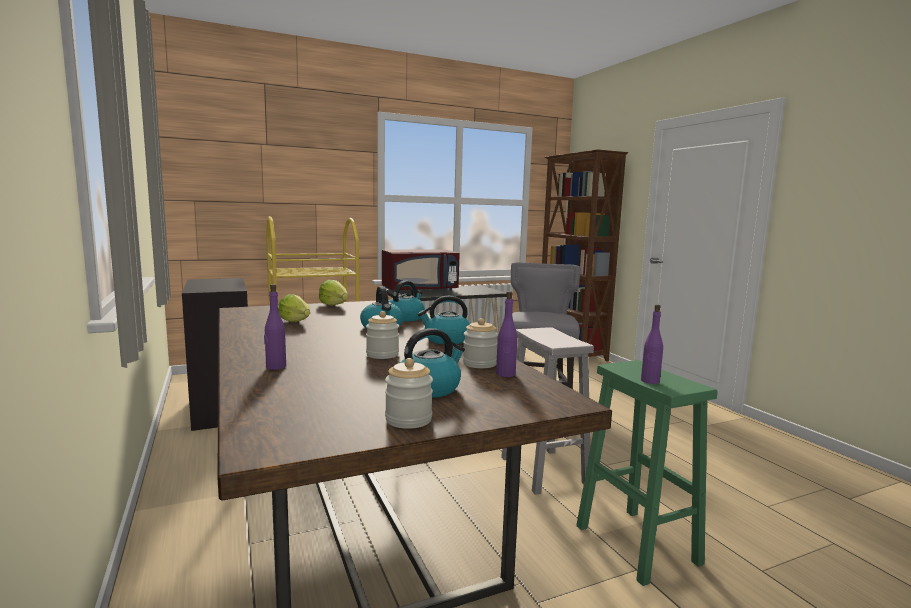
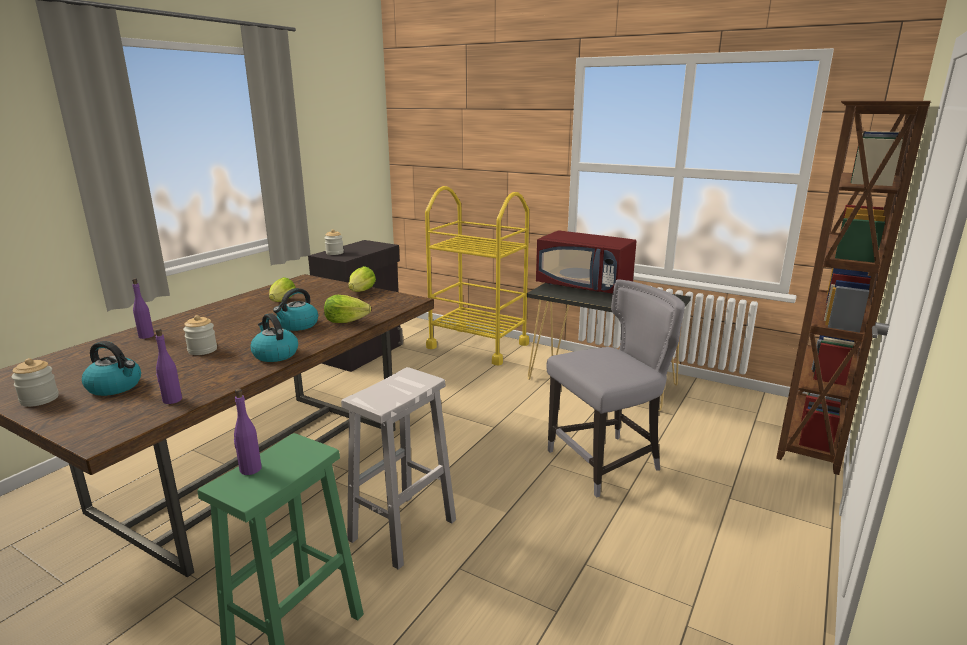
camera: 55 degrees right, 10 degrees up
kettle [388,281,425,322] -> lettuce [324,295,371,323]
jar [463,318,498,368] -> jar moved to [325,229,344,255]

